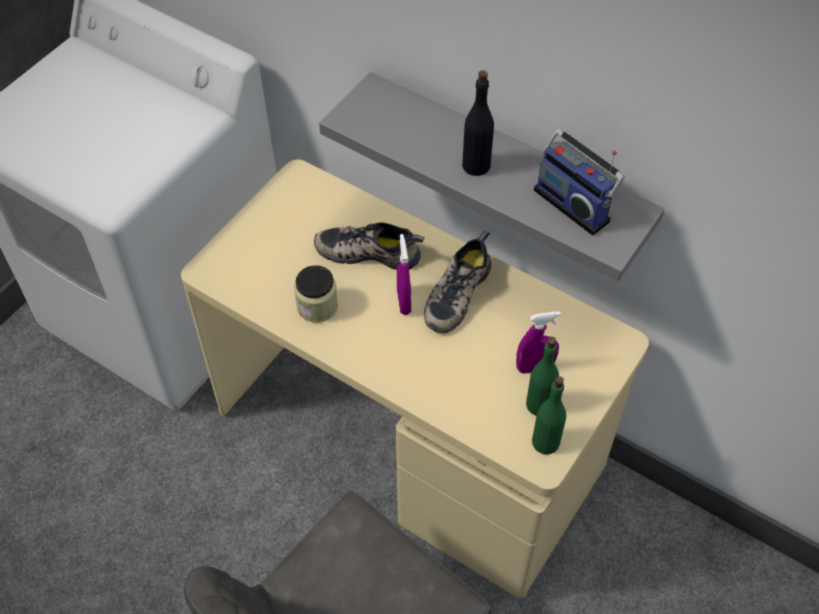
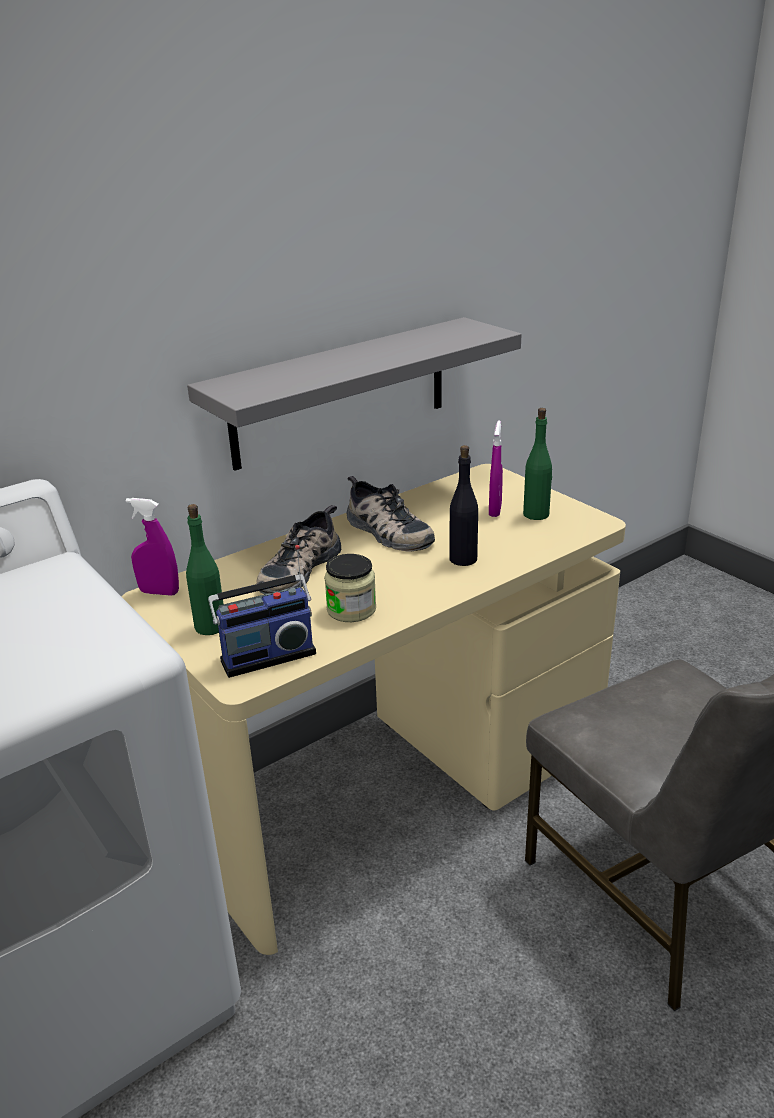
camera: 70 degrees left, 25 degrees down
purple spray bottle [397,234,411,315] -> purple spray bottle moved to [126,498,179,596]
black bottle [462,70,494,176] -> black bottle moved to [449,445,478,566]
green bottle [532,376,566,455] -> green bottle moved to [186,504,224,635]
radio [534,129,625,235] -> radio moved to [208,545,316,678]

